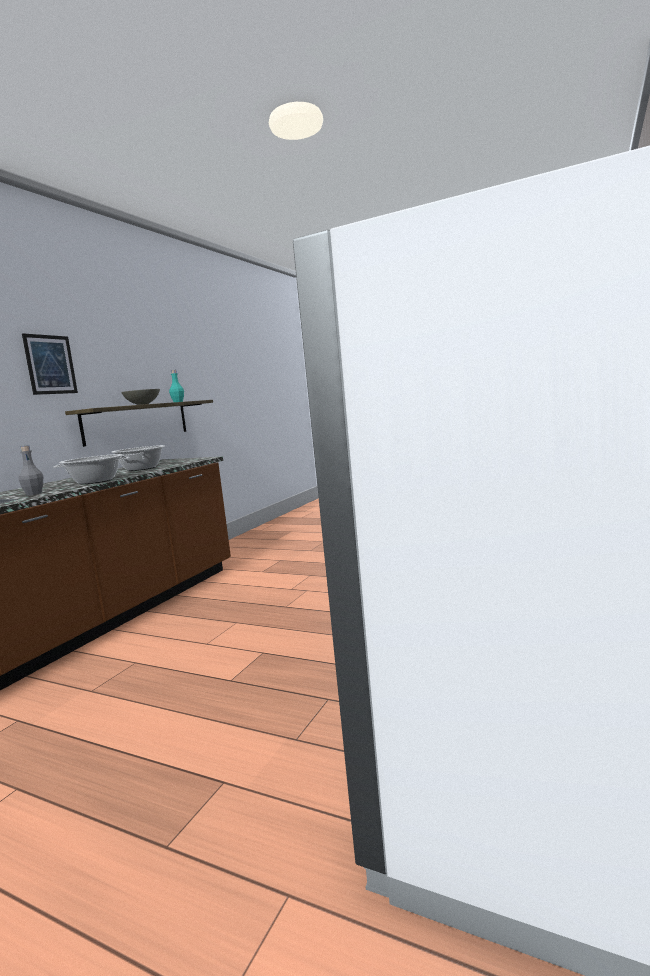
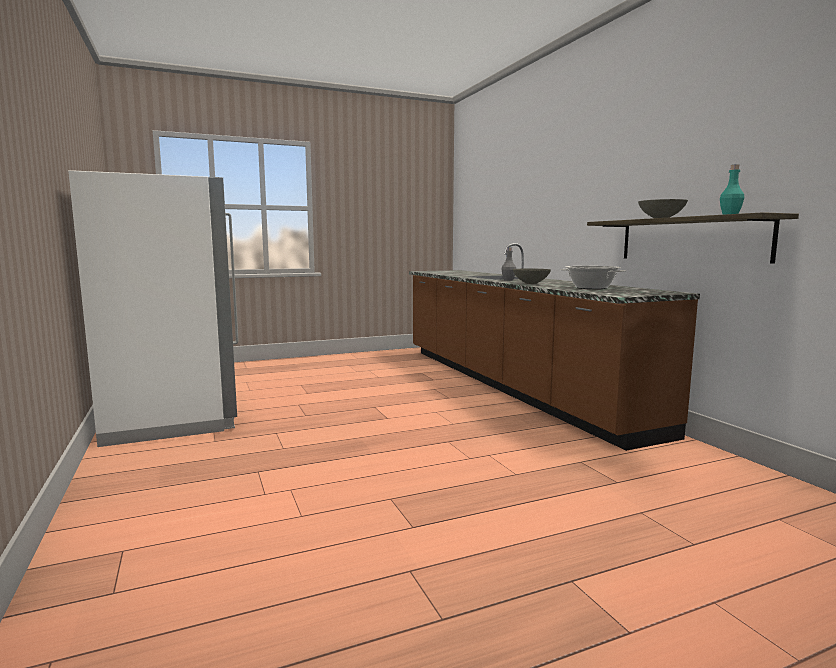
camera: 130 degrees right, 0 degrees up
picture [22,333,78,395] -> none
cooking pot [53,454,129,484] -> grey bowl [513,269,551,284]

